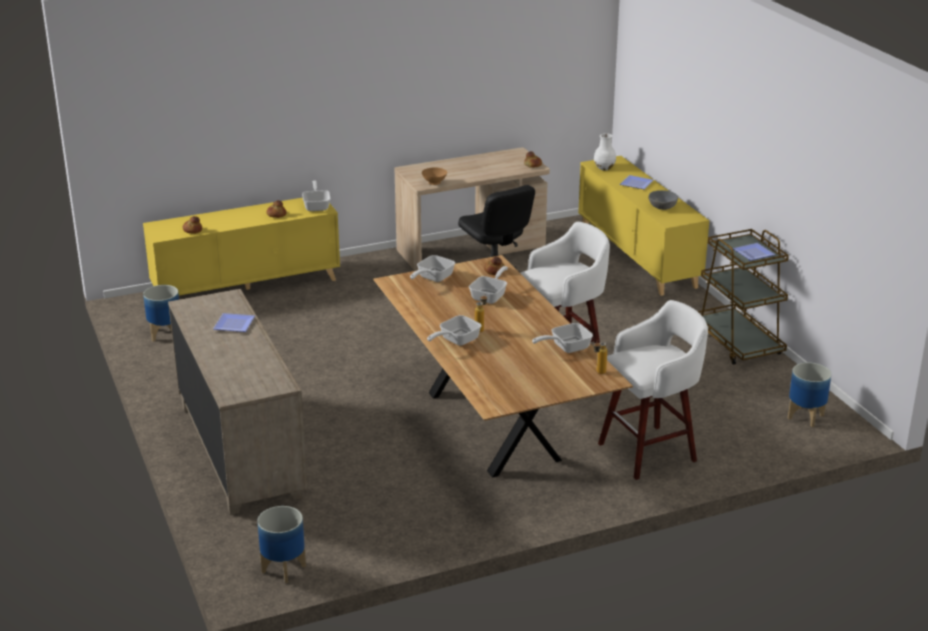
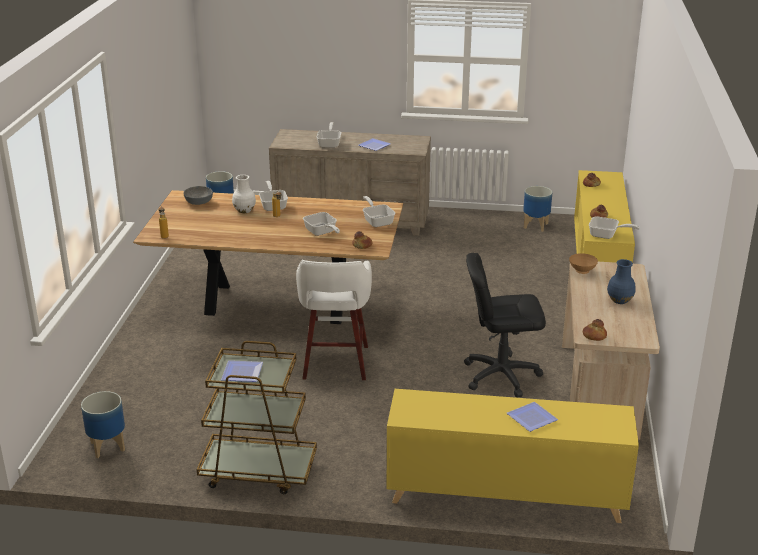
camera: 120 degrees right, 0 degrees up
frying pan [532,323,593,353] -> frying pan moved to [316,122,342,148]
white vase [594,133,616,170] -> white vase moved to [232,175,256,213]
white stool [598,300,708,480] -> none
grey bowl [649,190,678,210] -> grey bowl moved to [184,186,213,205]
none -> blue vase [607,259,636,304]

